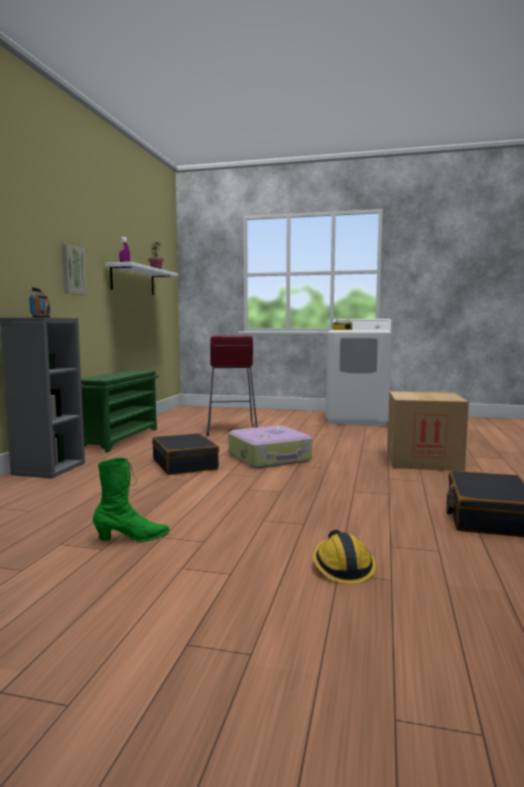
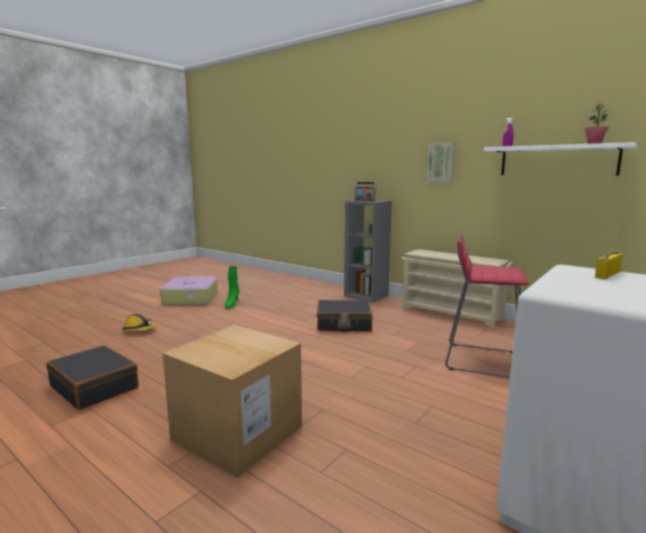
camera: 115 degrees right, 5 degrees up
green shoe rack [81,370,159,452] -> beige shoe rack [401,249,513,329]
suitcase [228,425,312,468] -> suitcase moved to [160,276,218,305]

